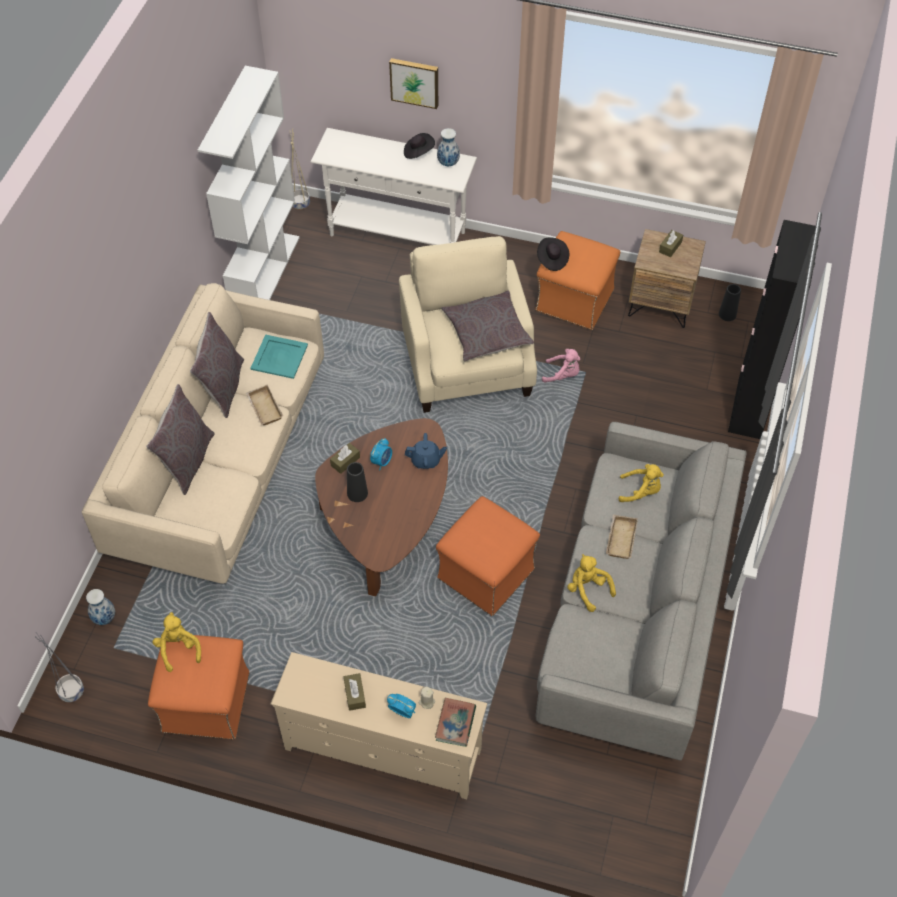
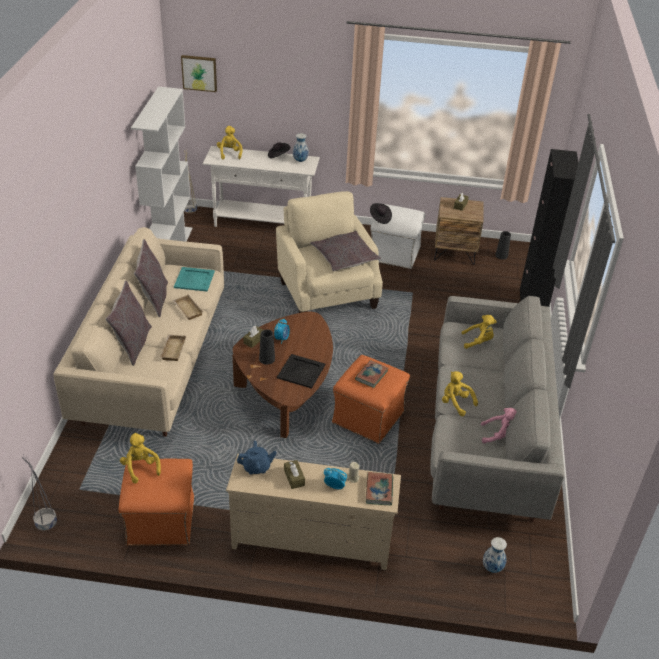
camera: 10 degrees left, 15 degrees down
vase [86,589,115,625] -> vase moved to [483,537,507,573]
picture [389,58,438,109] -> picture moved to [181,55,217,92]
blue teapot [405,433,447,469] -> blue teapot moved to [237,441,277,475]
orange ottoman [535,231,620,330] -> white ottoman [370,204,425,269]
pink plush toy [542,349,581,382] -> pink plush toy moved to [481,408,516,444]
beige tray [606,514,638,559] -> beige tray moved to [160,335,186,361]
none -> yellow plush toy [217,126,243,159]
none -> black tray [277,354,325,388]
none -> book [355,360,388,388]

